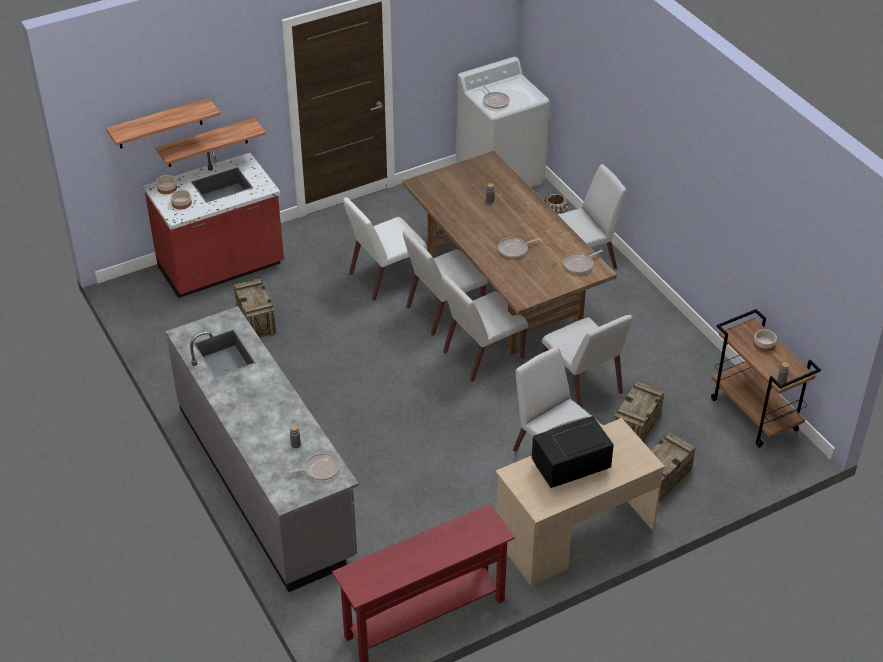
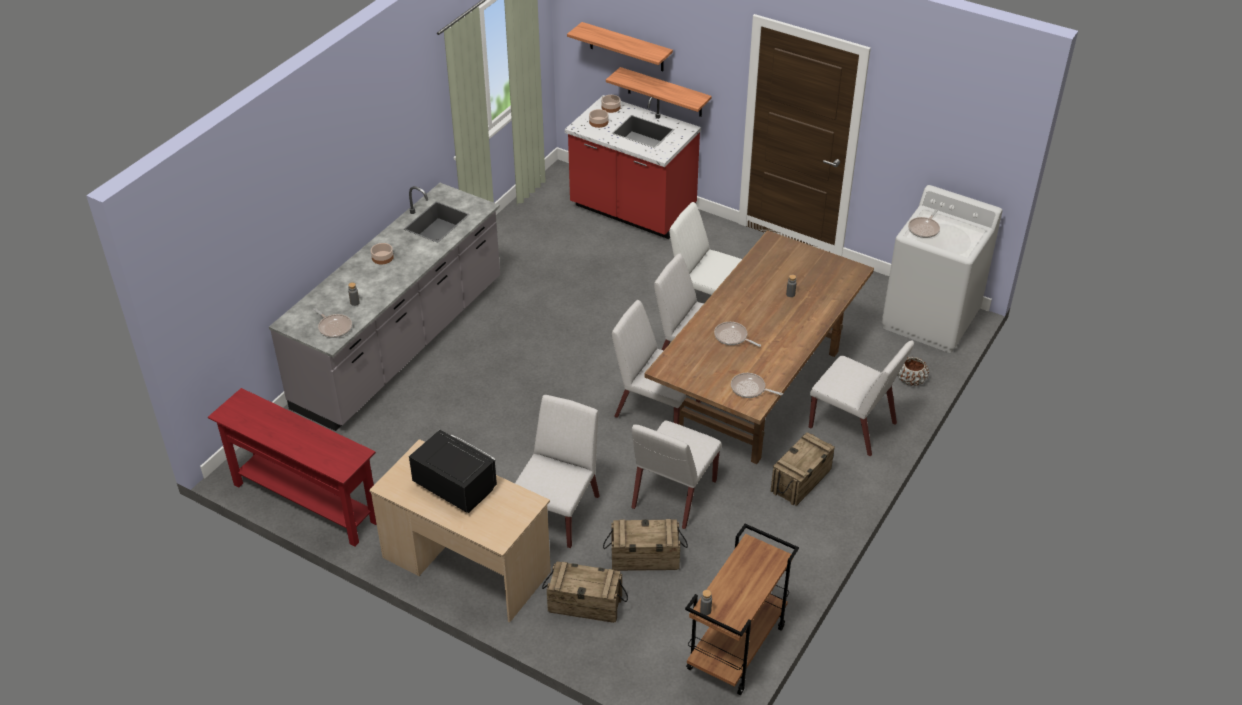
camera: 60 degrees right, 0 degrees up
crate [233,278,277,338] -> crate moved to [771,432,835,506]
bowl [753,330,777,352] -> bowl moved to [371,243,394,264]

